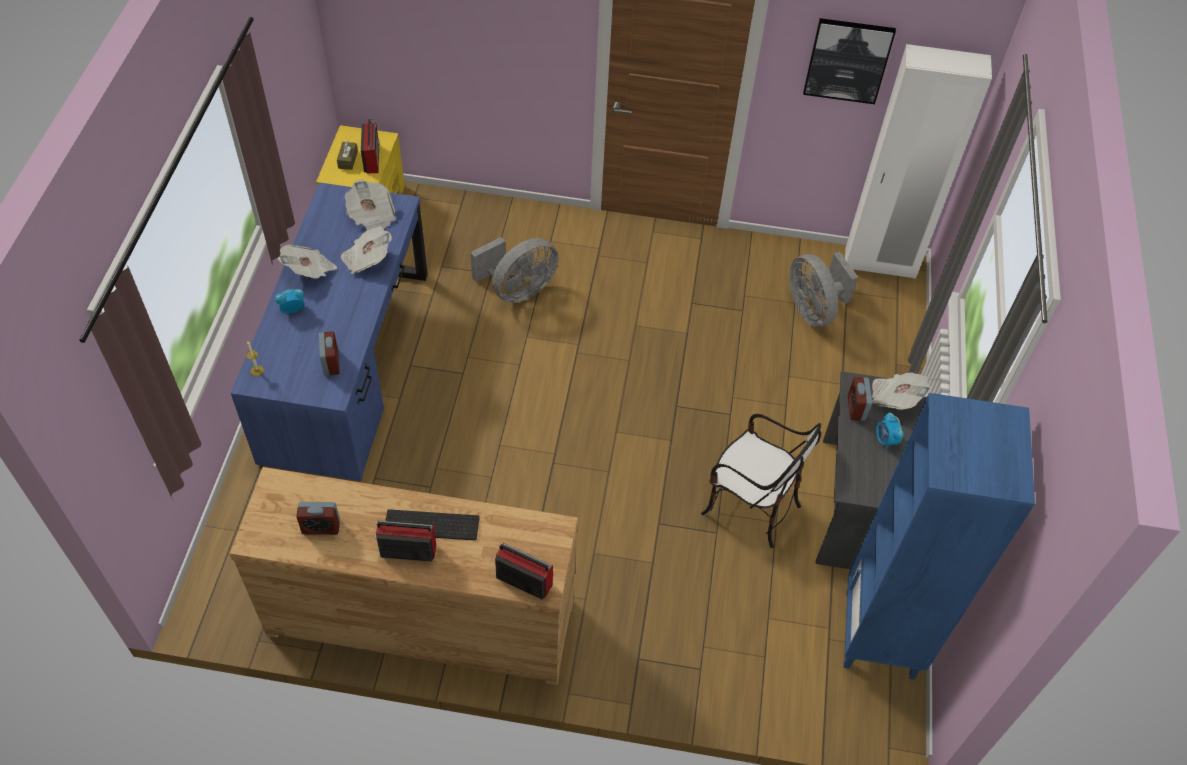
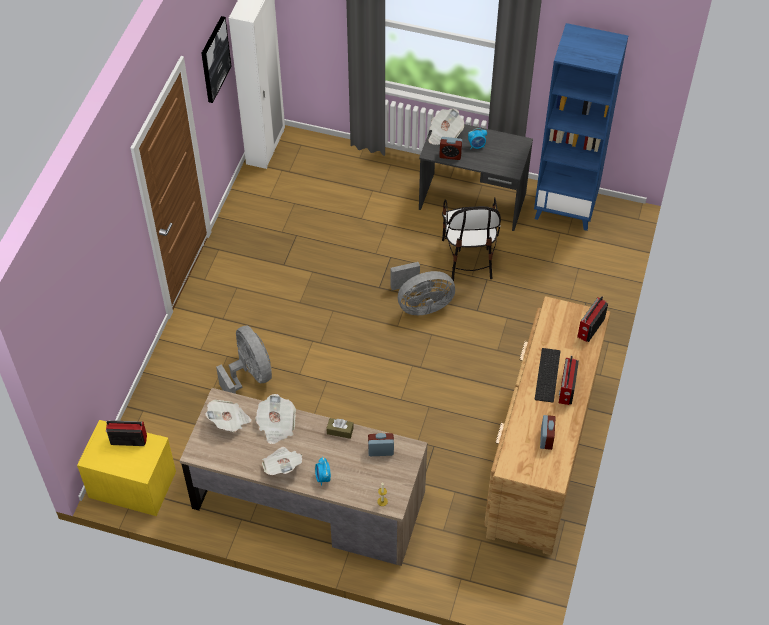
camera: 80 degrees left, 0 degrees up
blue desk [231,182,428,481] -> brown desk [180,388,427,566]
brown tissue box [337,141,358,170] -> brown tissue box moved to [326,418,354,439]
chair [701,414,821,548] -> chair turned 135 degrees clockwise [442,197,501,281]
grey fan [790,252,858,327] -> grey fan moved to [390,262,455,315]

